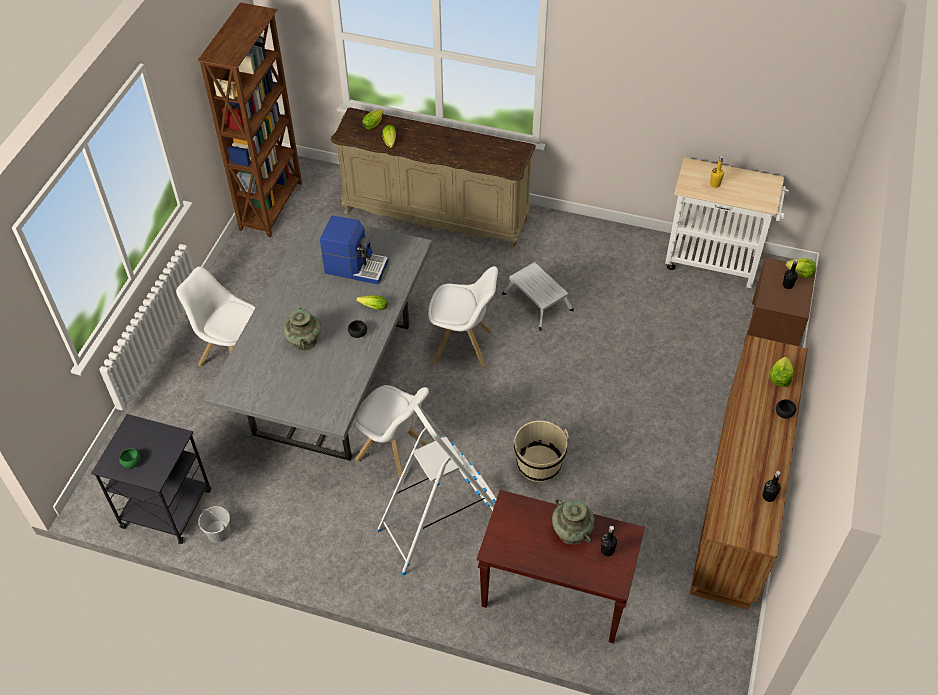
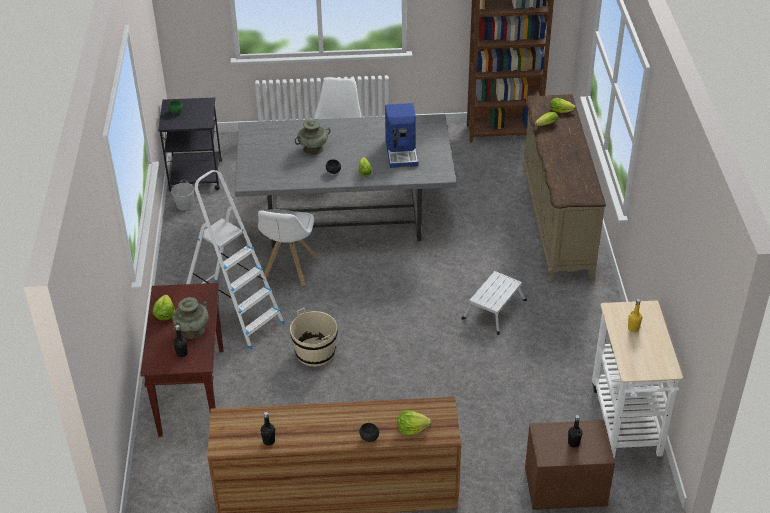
camera: 70 degrees right, 10 degrees down
white chair [428,266,498,368] -> none
lettuce [786,258,816,279] -> lettuce moved to [153,295,175,320]

